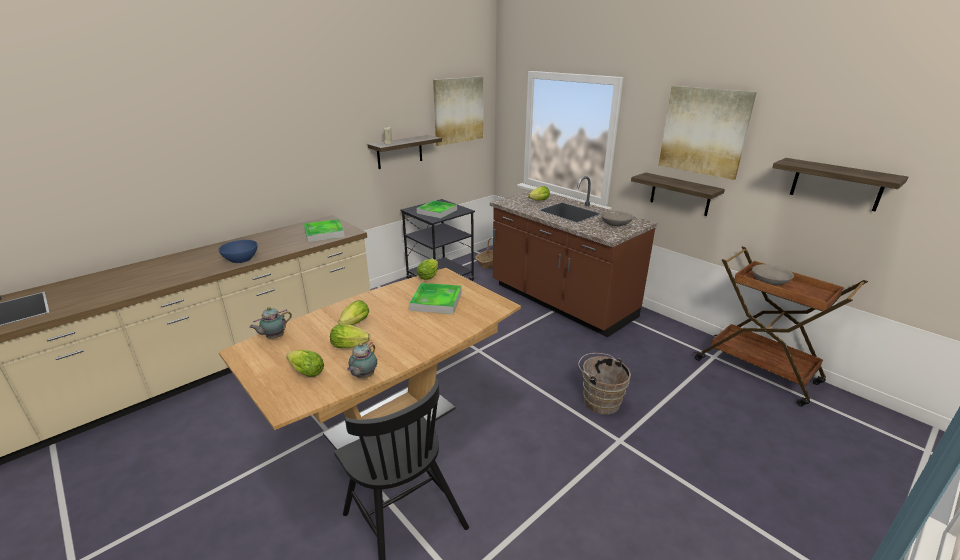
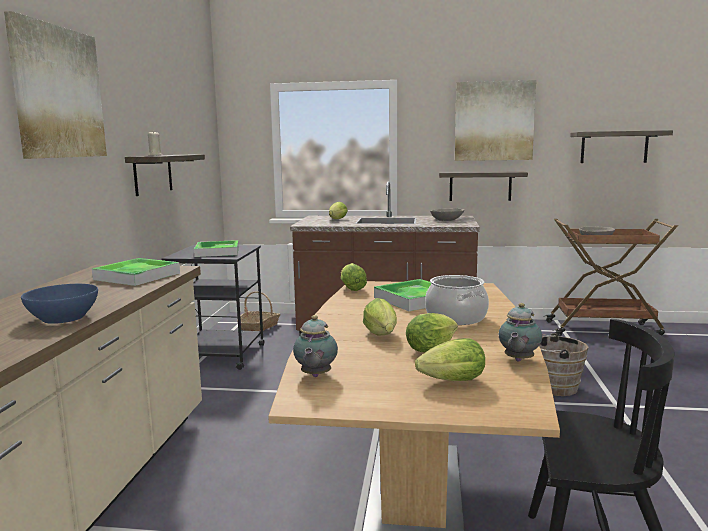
camera: 40 degrees left, 15 degrees down
teapot [347,343,377,378] -> teapot turned 45 degrees clockwise [499,303,542,362]
picture [433,76,483,146] -> picture moved to [4,11,107,159]
none -> cooking pot [425,275,489,325]

